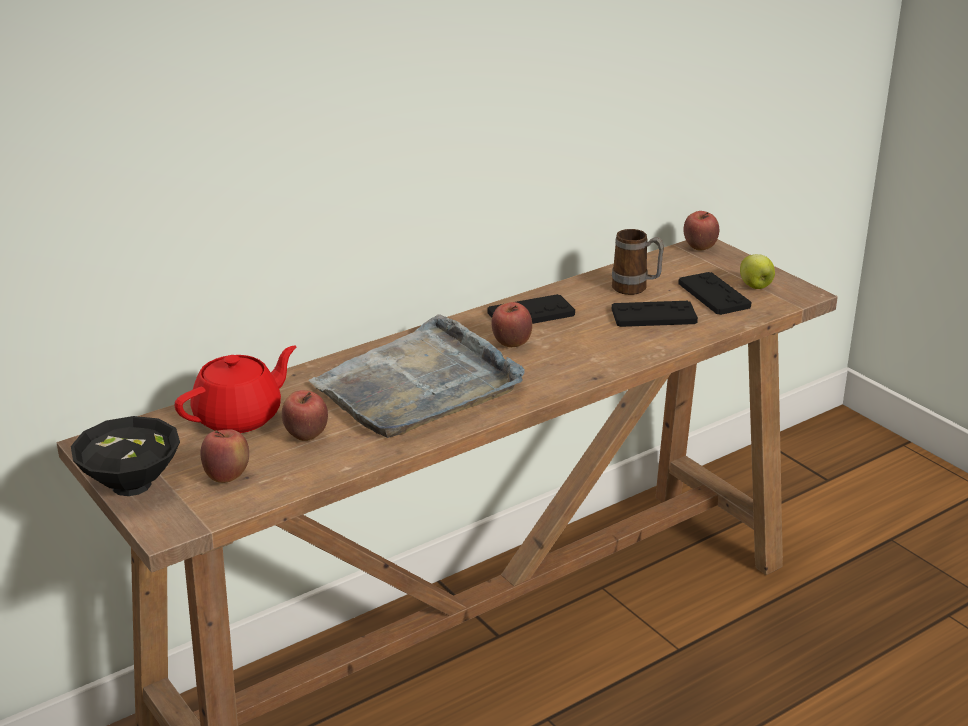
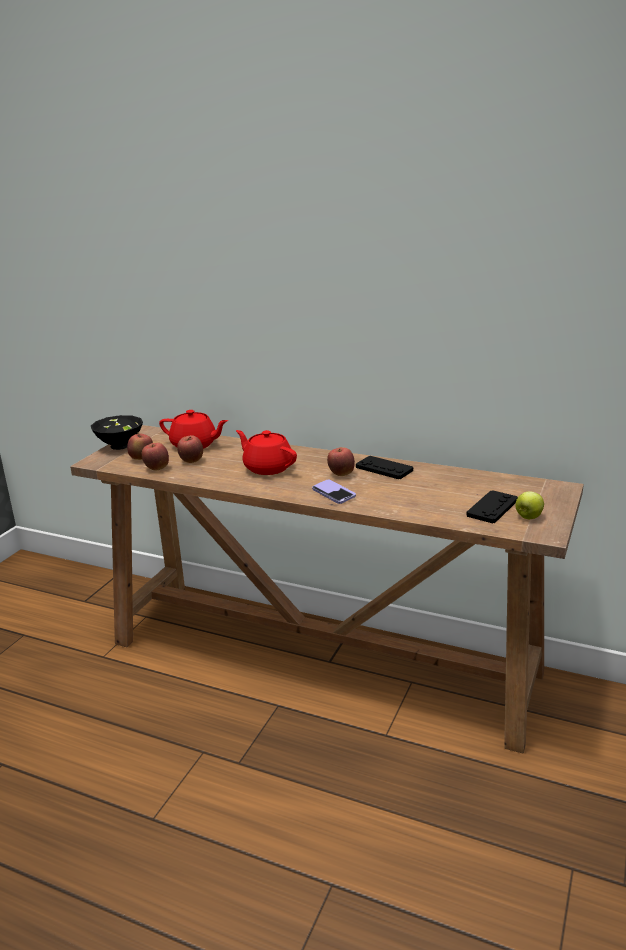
camera: 60 degrees right, 5 degrees down
grey tray [308,314,525,438] -> red teapot [236,430,297,475]
mug [612,229,664,295] -> none
black game controller [612,301,698,327] -> none
apple [684,211,719,251] -> apple moved to [142,443,169,470]
none -> phone [312,480,356,504]

